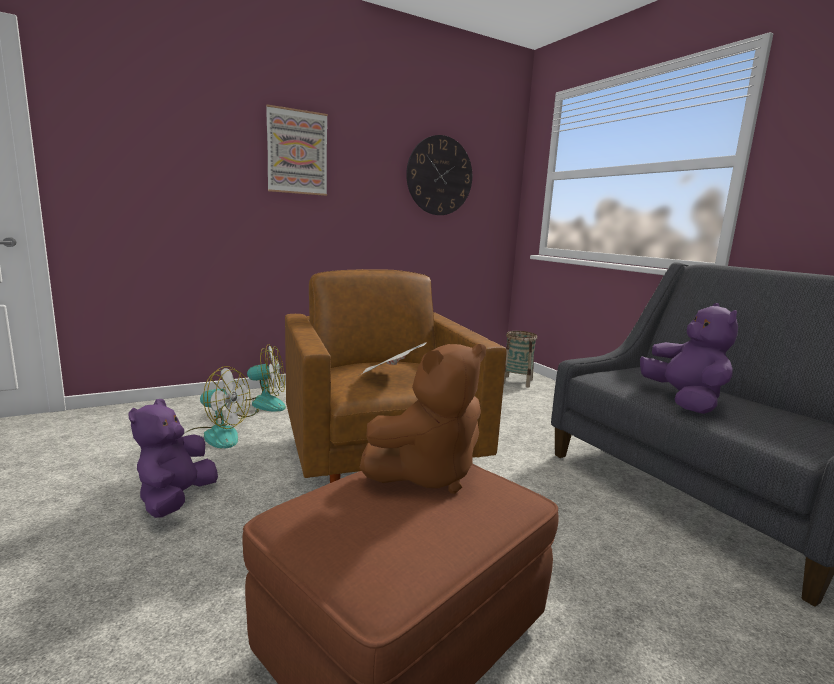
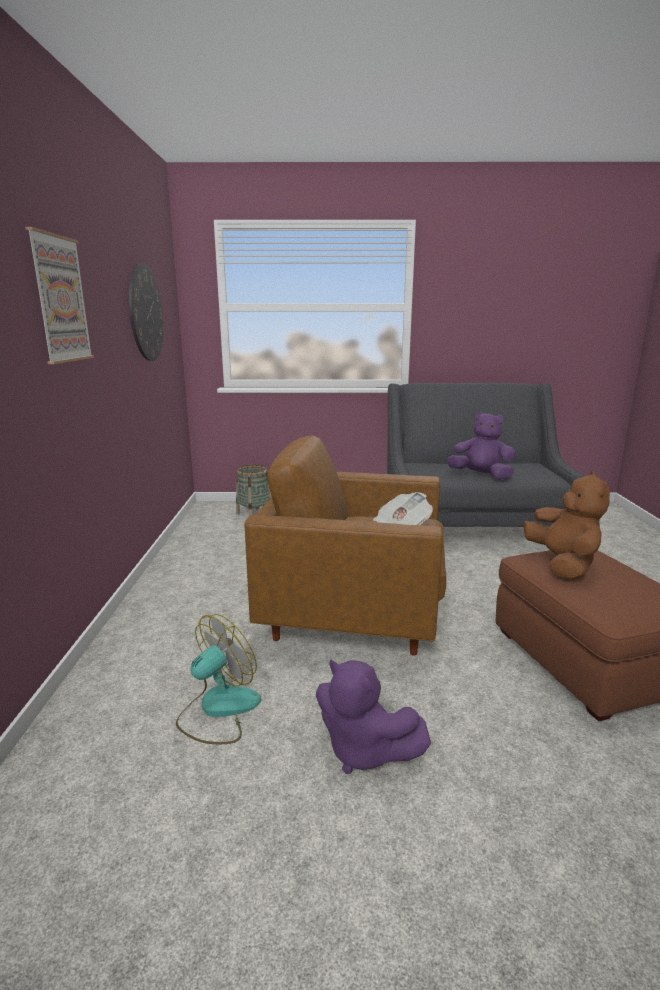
camera: 60 degrees left, 5 degrees up
fan [235,344,286,417] -> none

